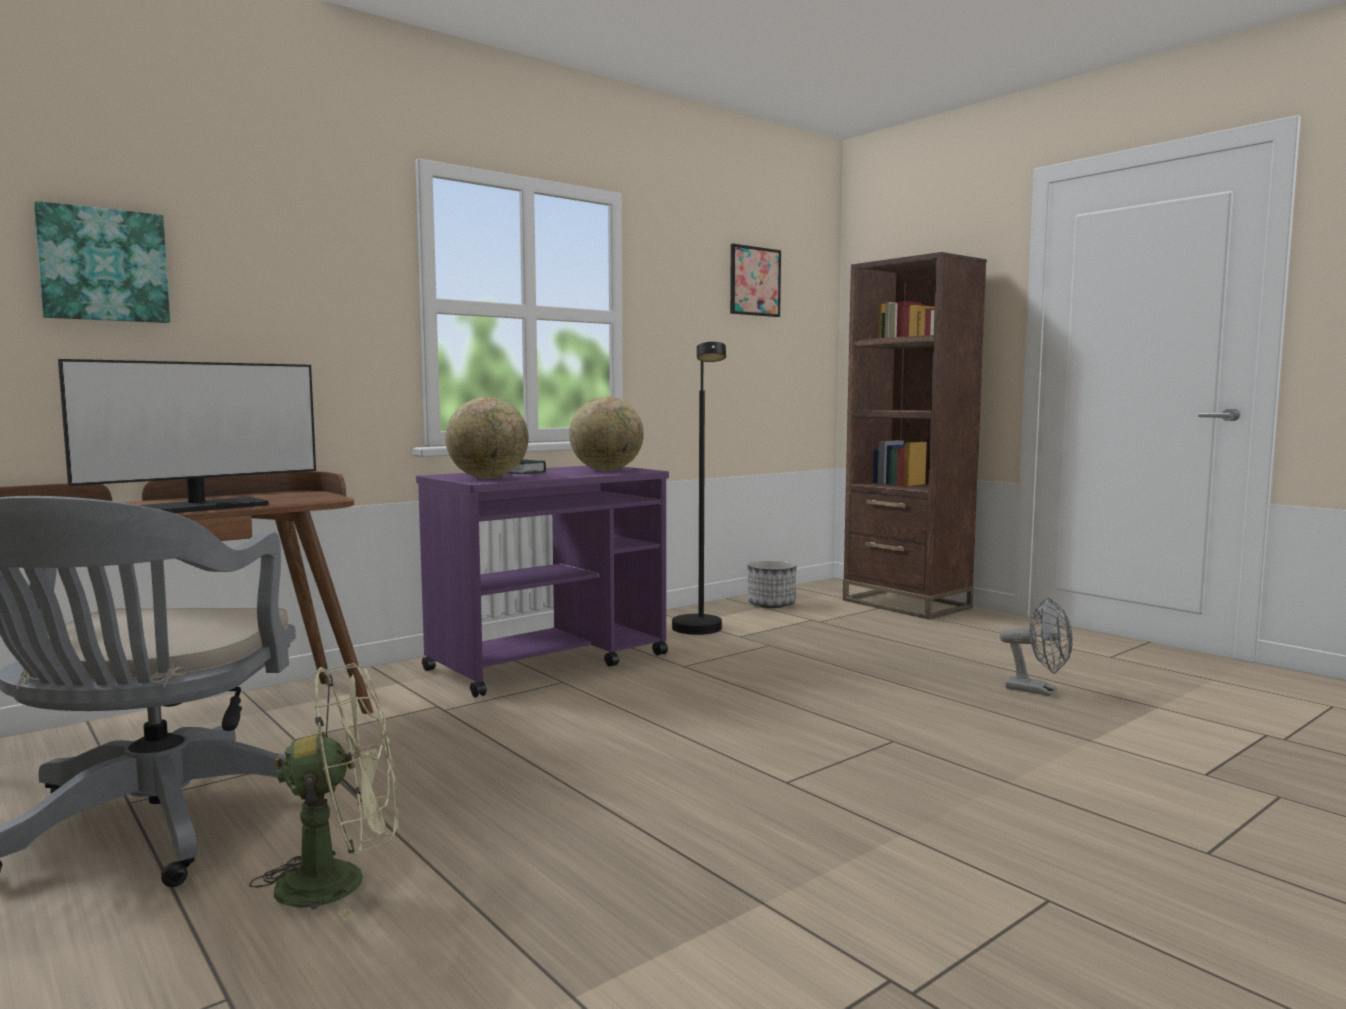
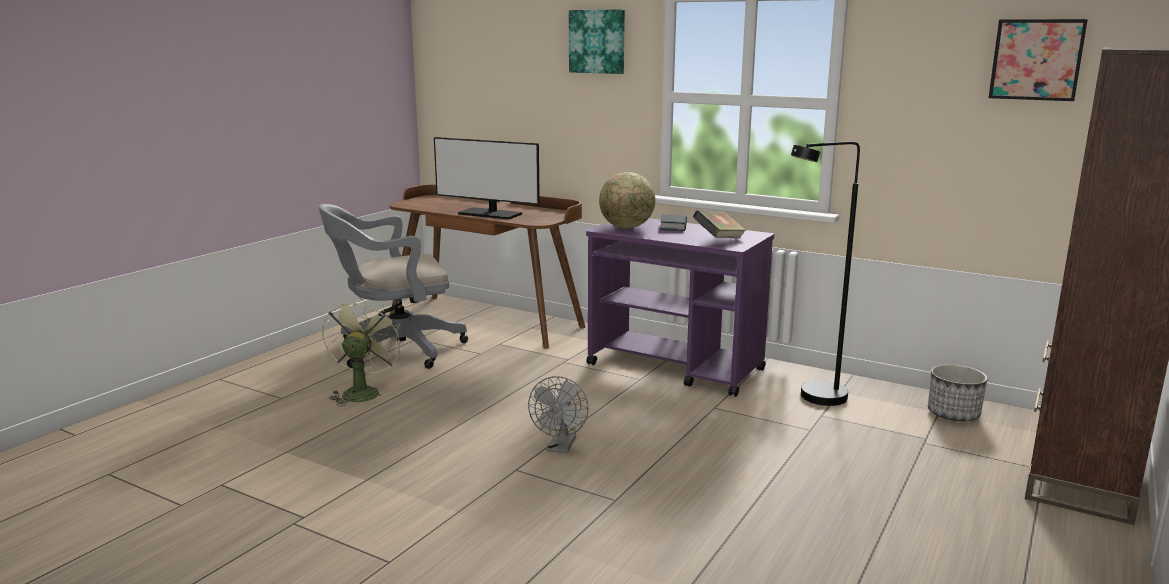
camera: 70 degrees right, 10 degrees up
picture [34,201,170,323] -> picture moved to [569,9,625,74]
green fan [249,663,399,921] -> green fan turned 135 degrees counterclockwise [322,297,404,406]
globe [569,397,644,471] -> book [693,210,747,238]
grey fan [1000,598,1073,696] -> grey fan moved to [528,376,588,453]

